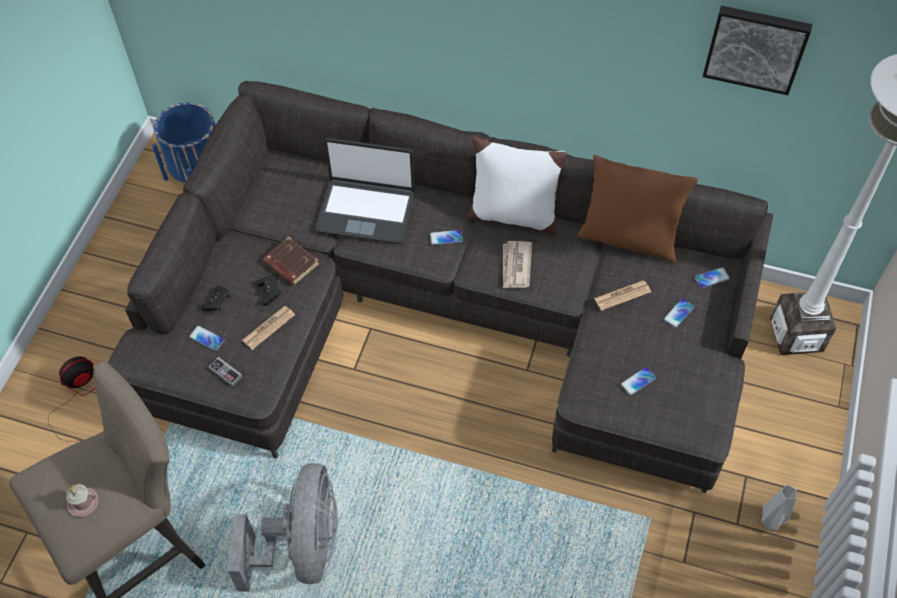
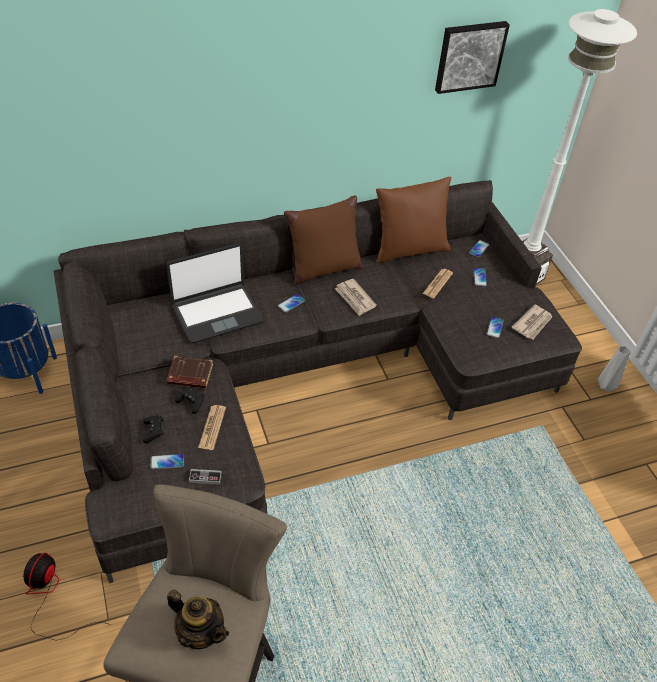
camera: 40 degrees left, 10 degrees down
pink mug [66,484,99,517] -> teapot [167,589,229,649]
grey fan [227,463,338,592] -> none
white pillow [468,136,567,235] -> brown pillow [284,195,363,284]
none -> newspaper [511,304,552,339]

